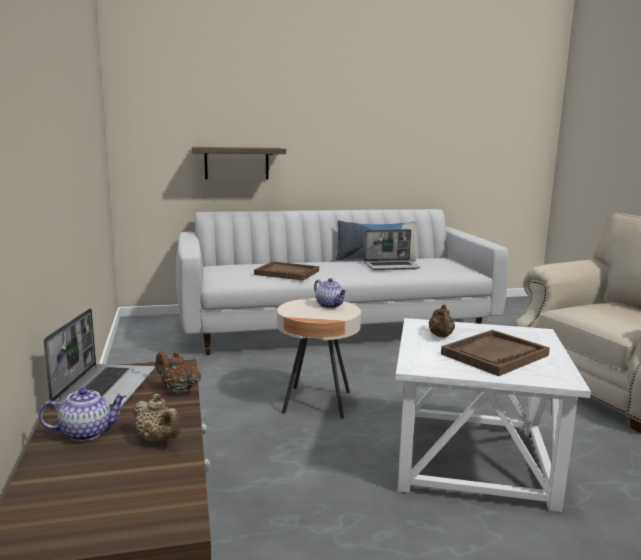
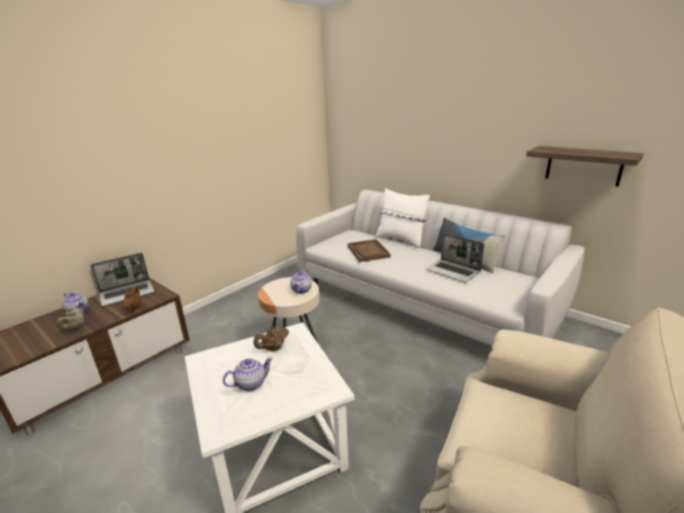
camera: 55 degrees right, 10 degrees up
shelf [192,147,286,180] -> shelf moved to [526,146,643,187]
brown tray [441,330,550,376] -> teapot [223,357,273,391]
none -> white pillow [375,188,430,248]

